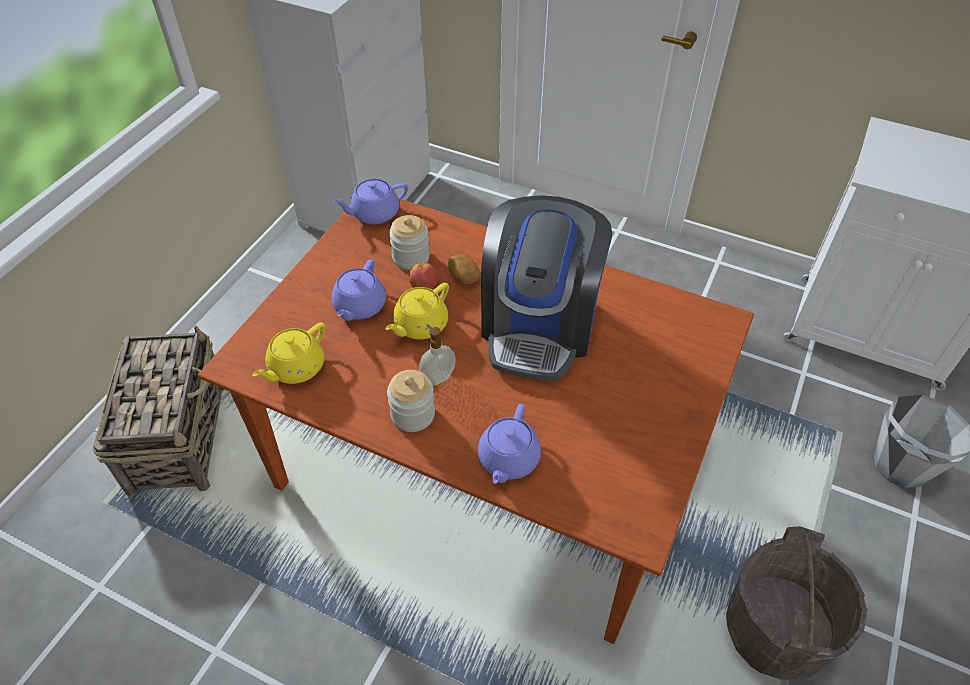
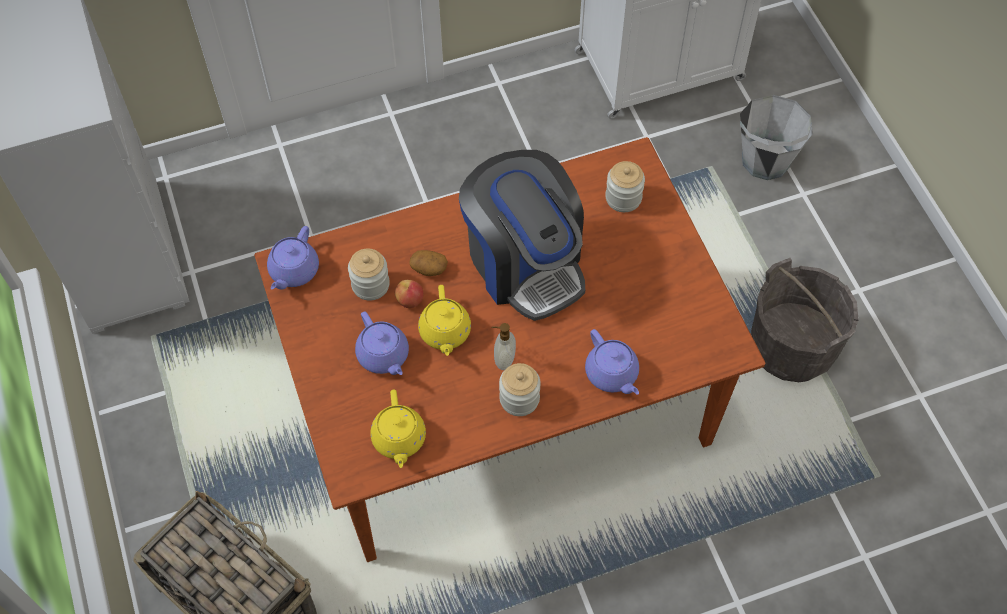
camera: 45 degrees left, 10 degrees up
none -> jar [605,161,645,212]

